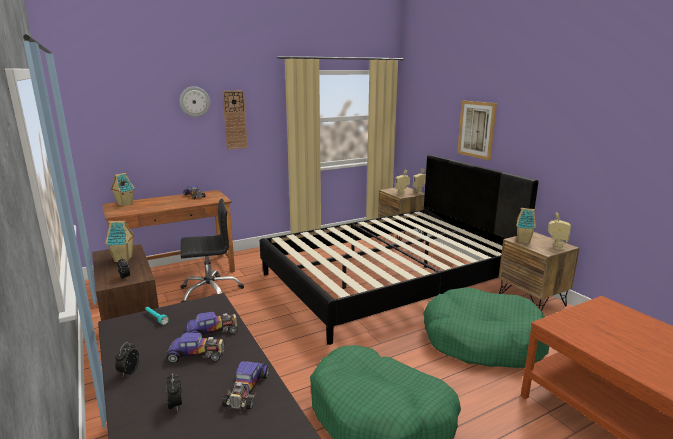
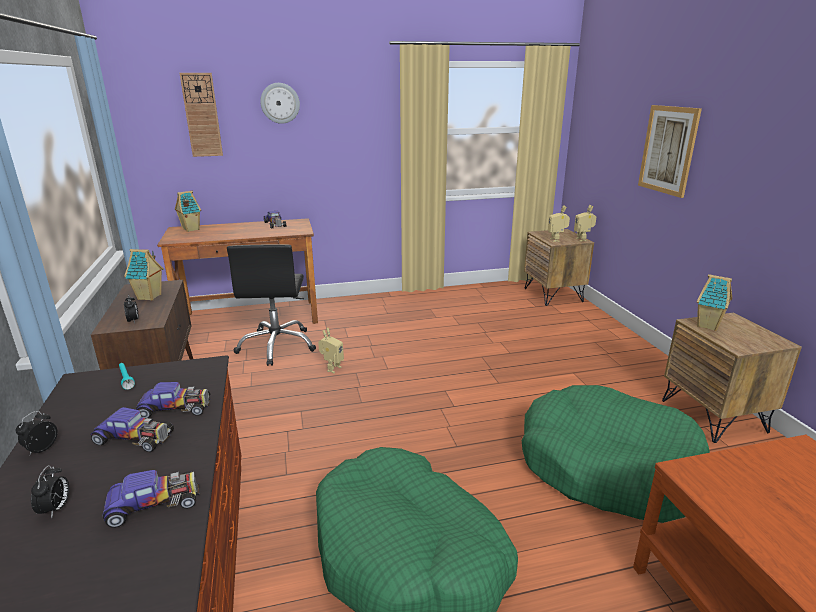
camera: 15 degrees right, 5 degrees up
black office chair [180,199,244,303] -> black office chair turned 90 degrees clockwise [227,244,316,366]
wall clock [222,90,248,150] -> wall clock moved to [179,73,223,157]
toy car [222,361,269,410] -> toy car turned 135 degrees counterclockwise [102,470,199,528]
black bed [260,155,539,345] -> none
toy robot [548,212,571,250] -> toy robot moved to [318,328,344,373]

